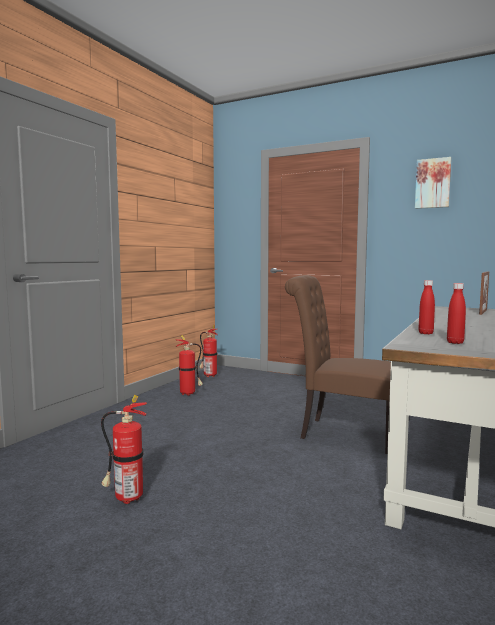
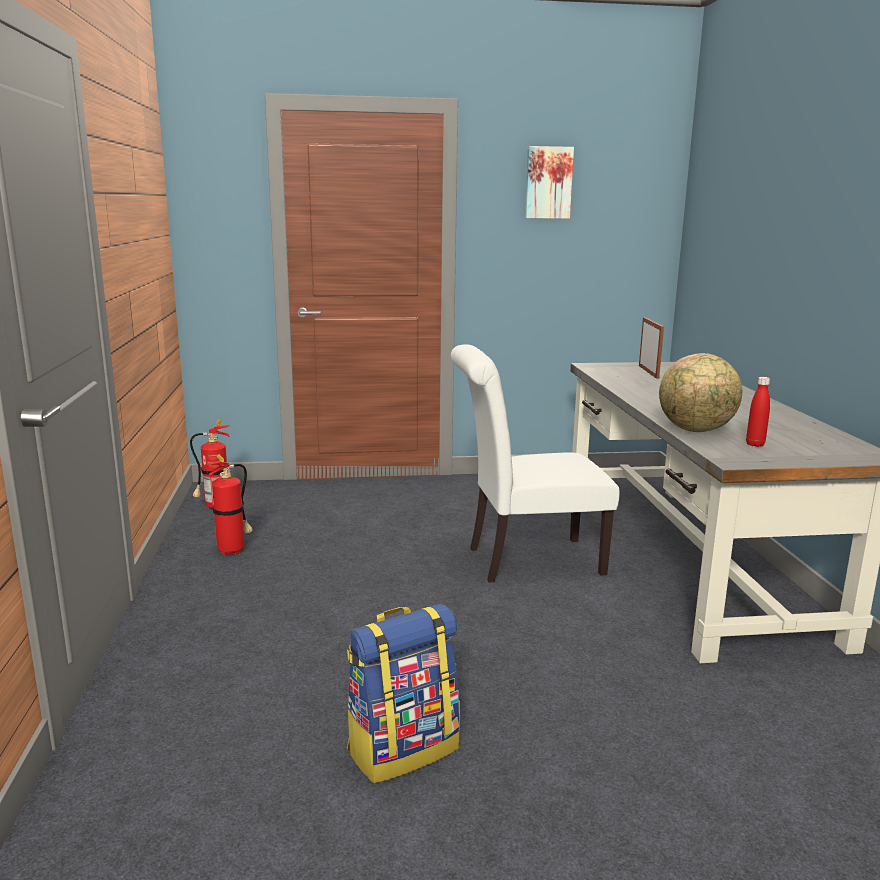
camera: 35 degrees left, 10 degrees up
fire extinguisher [101,395,147,504] -> backpack [347,604,460,783]
brown chair [285,275,391,454] -> white chair [451,344,620,583]
red bottle [419,280,435,334] -> globe [659,353,742,432]

